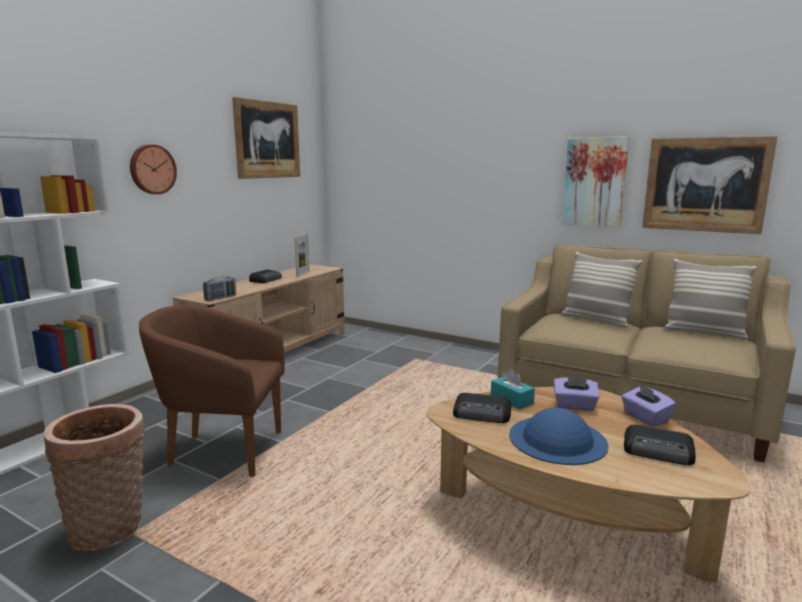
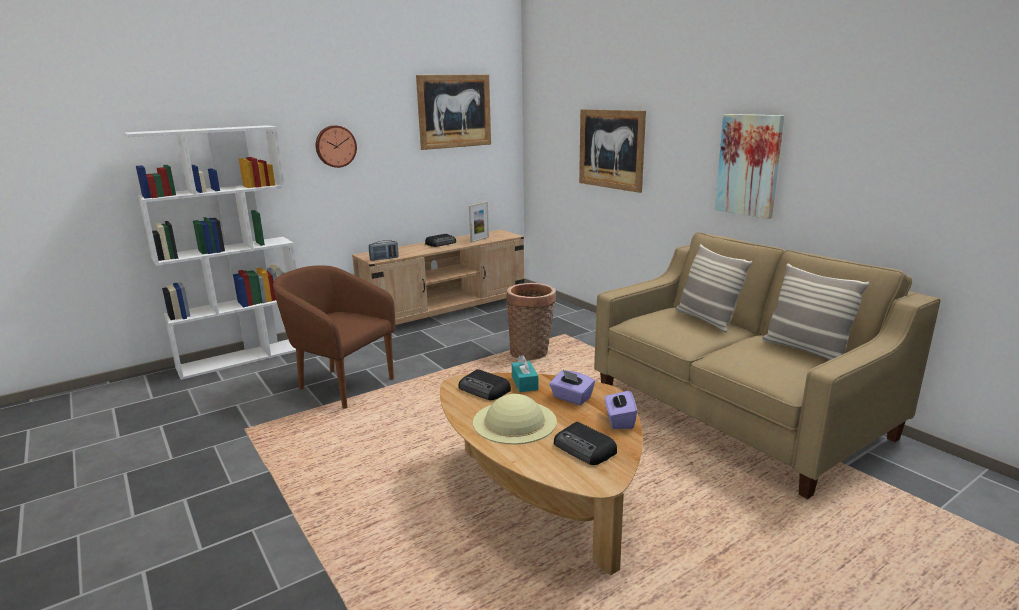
camera: 25 degrees right, 5 degrees up
basket [43,404,145,552] -> basket moved to [506,283,556,360]
blue hat [509,407,609,465] -> beige hat [473,394,557,445]
picture [642,136,778,234] -> picture moved to [579,109,646,193]

